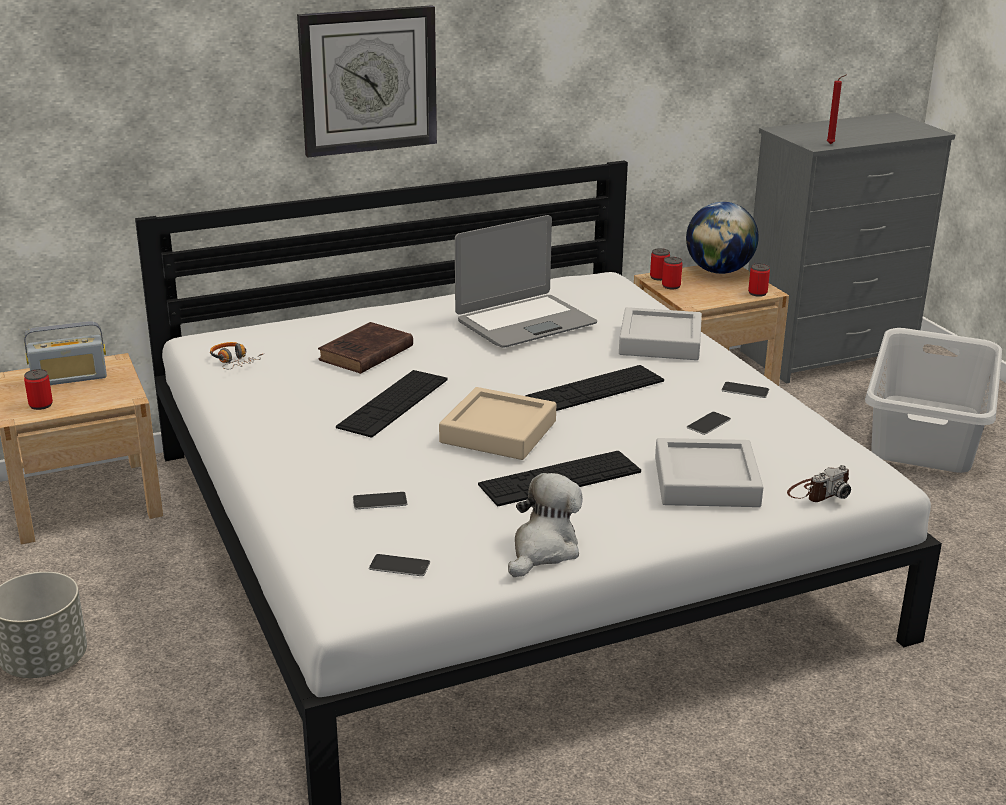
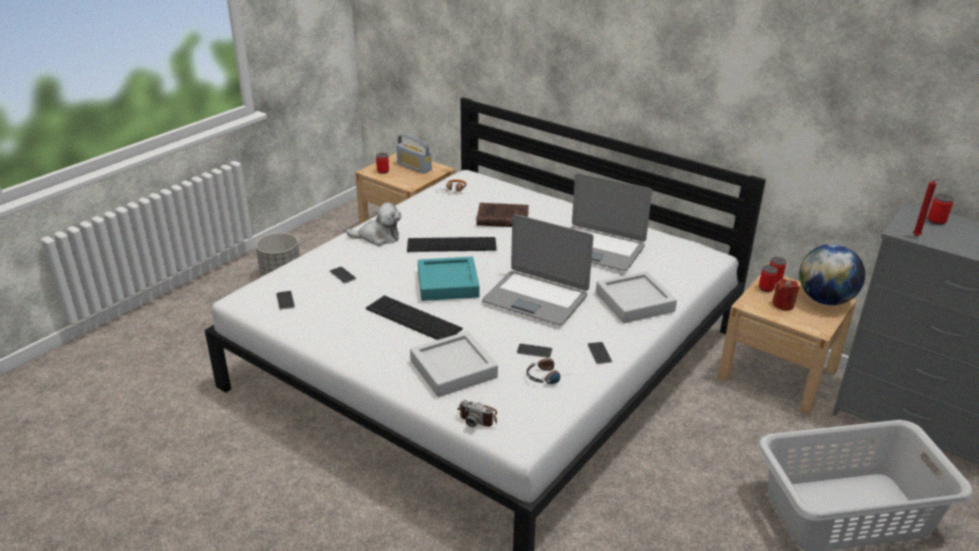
camera: 60 degrees right, 5 degrees up
wall clock [297,5,437,157] -> none
beige tray [439,387,556,460] -> turquoise tray [418,257,480,301]
plush toy [508,473,583,577] -> plush toy moved to [346,202,401,246]
keyboard [525,365,664,411] -> laptop [482,214,593,325]
can [748,263,770,297] -> can moved to [928,194,953,225]
none -> headphones [526,358,575,384]
none -> red candle [772,279,799,311]

